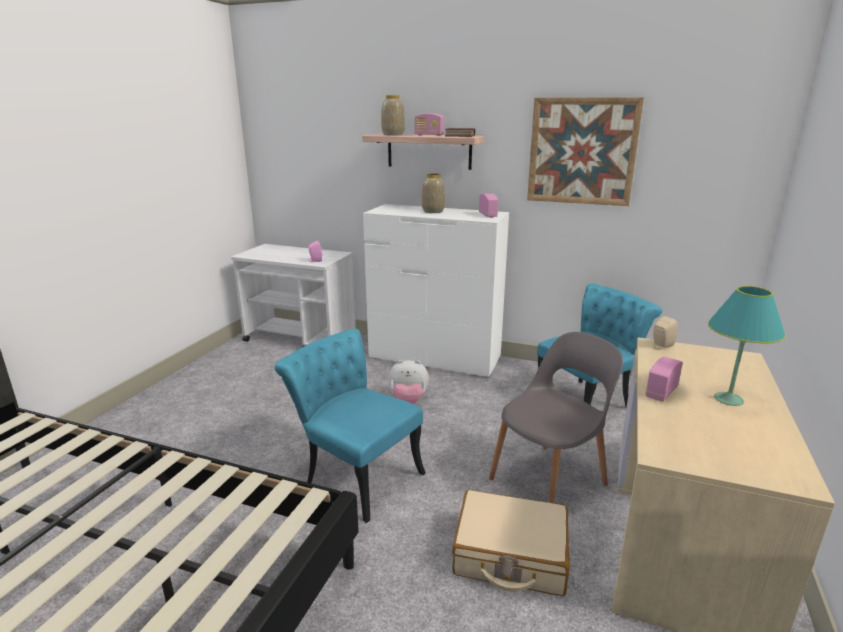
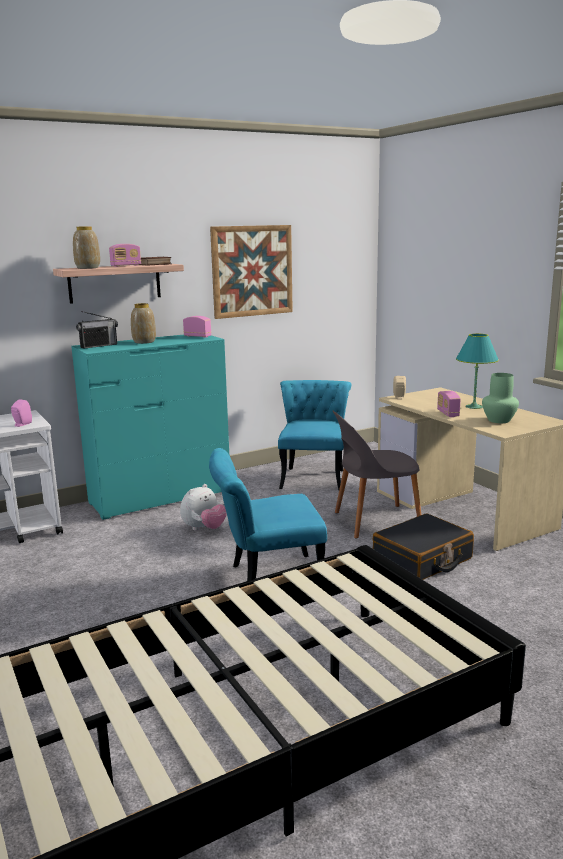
camera: 50 degrees left, 5 degrees down
white dresser [363,204,509,378] -> turquoise dresser [71,334,229,520]
beige suitcase [452,490,570,596] -> black suitcase [373,513,474,580]
grey chair [489,332,623,503] -> grey chair turned 105 degrees counterclockwise [333,411,421,539]
none -> radio [76,311,118,349]
none -> green vase [482,373,519,423]

